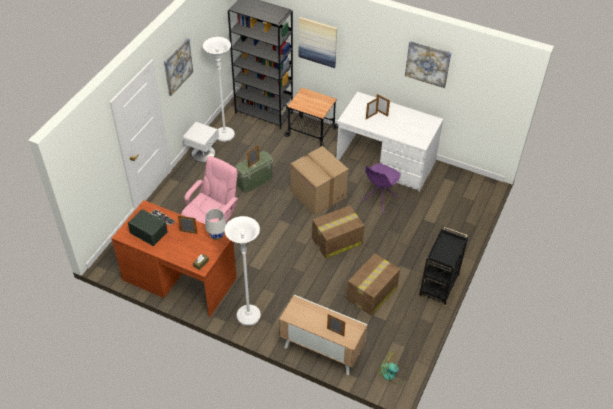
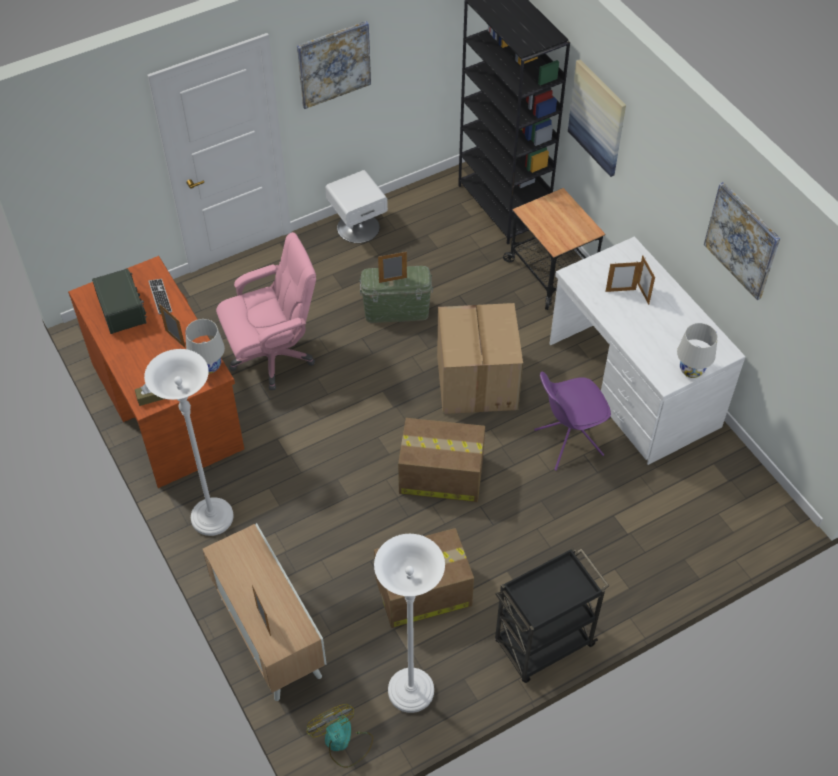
camera: 35 degrees right, 5 degrees up
white floor lamp [203,37,235,142] -> white floor lamp moved to [374,534,445,713]
none -> white table lamp [677,323,718,378]

